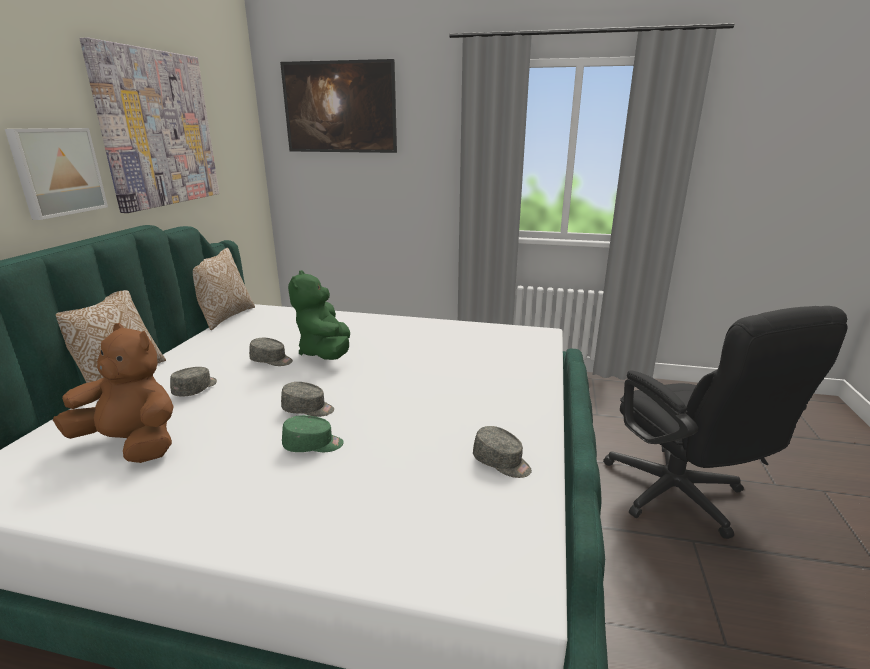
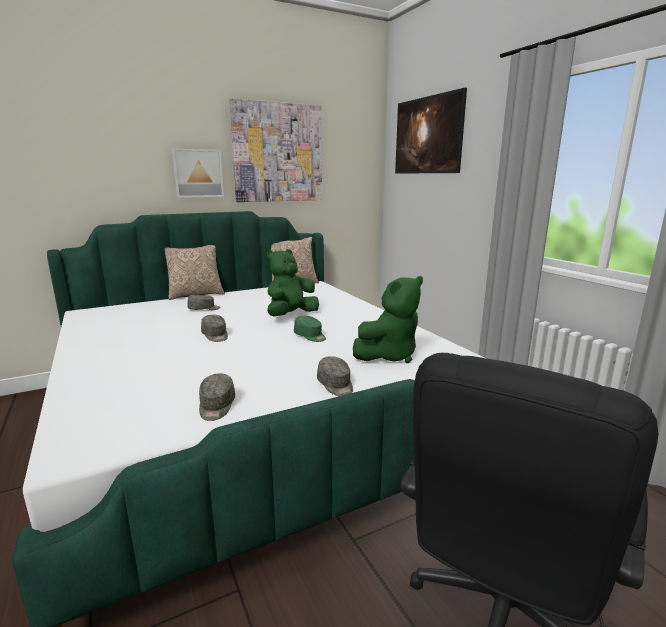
camera: 50 degrees right, 5 degrees down
brown plush toy [53,323,173,463] -> none
grey cap [249,338,293,366] -> grey cap moved to [317,356,353,396]
green cap [282,415,344,452] -> green cap moved to [294,316,326,342]
none -> green plush toy [353,276,423,363]

